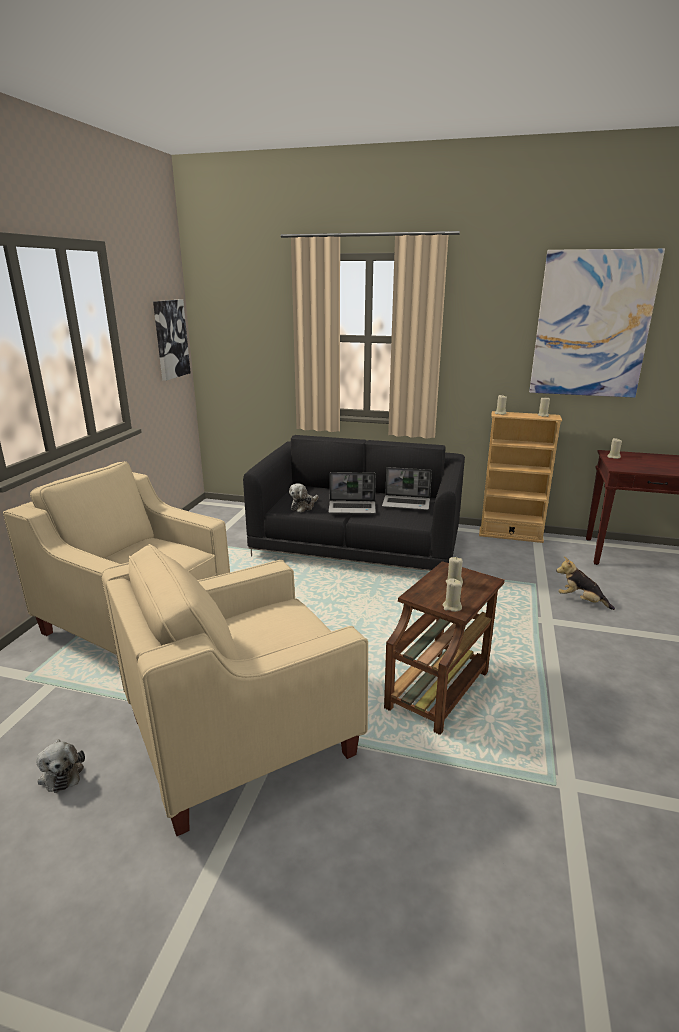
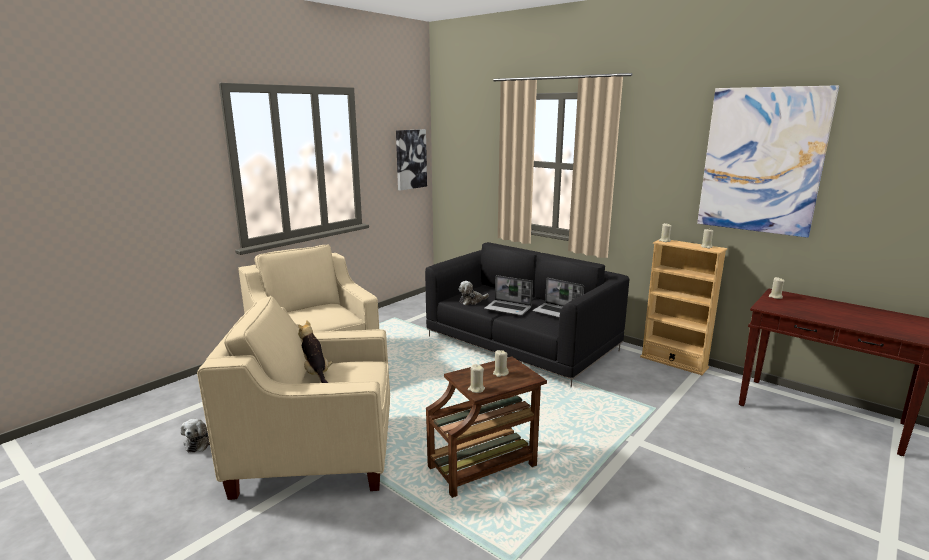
camera: 25 degrees right, 5 degrees down
plush toy [556,556,615,610] -> plush toy moved to [298,320,333,383]

